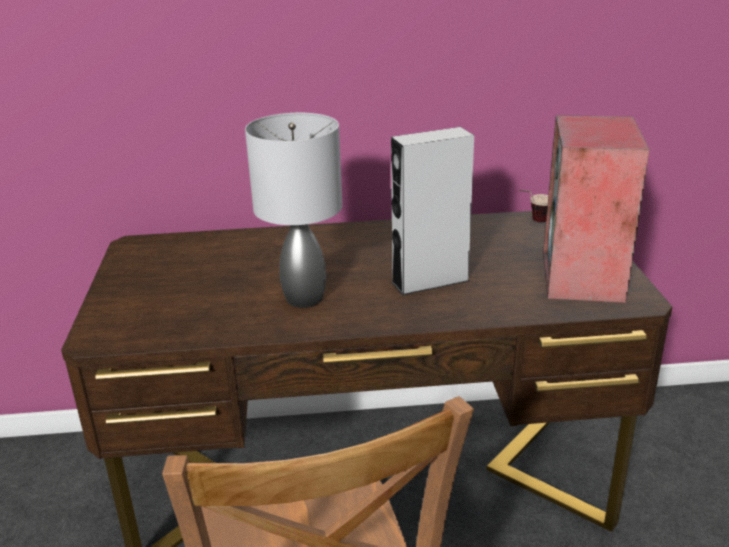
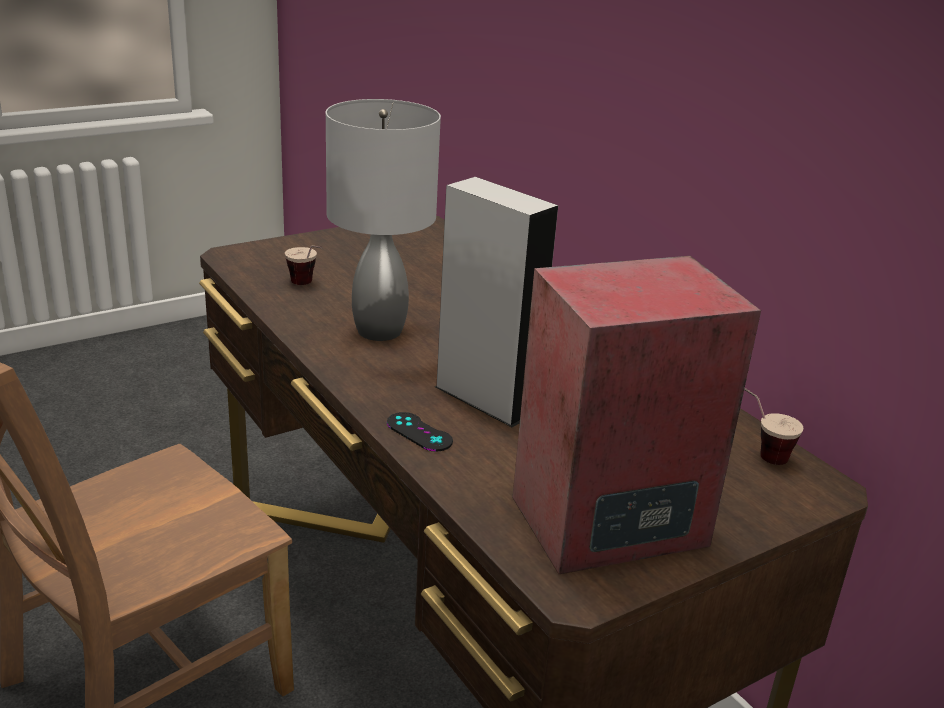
camera: 60 degrees right, 0 degrees up
none -> cup [285,245,322,285]
none -> black game controller [387,412,453,452]

